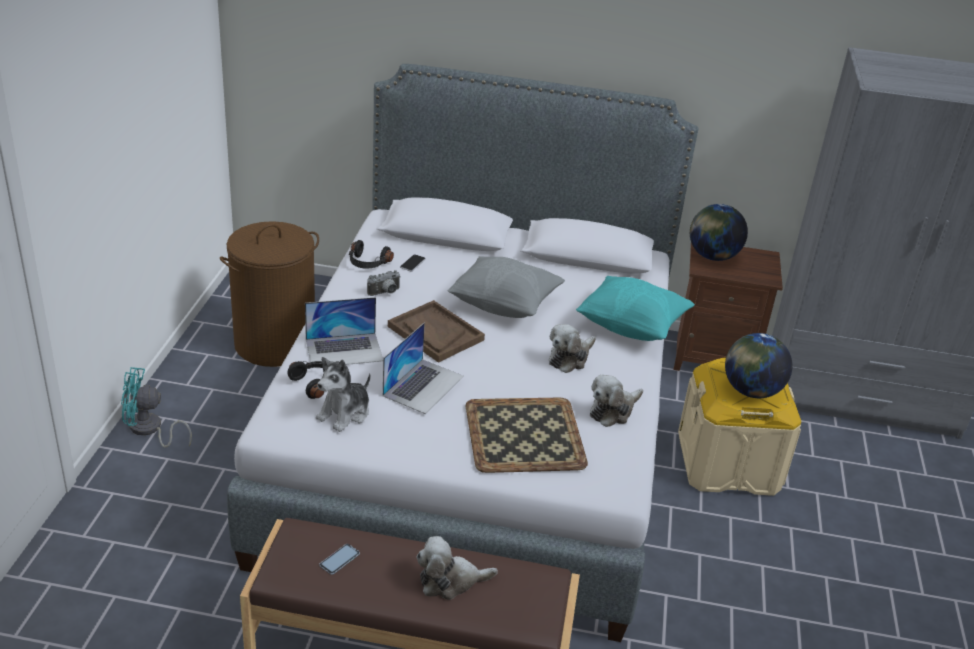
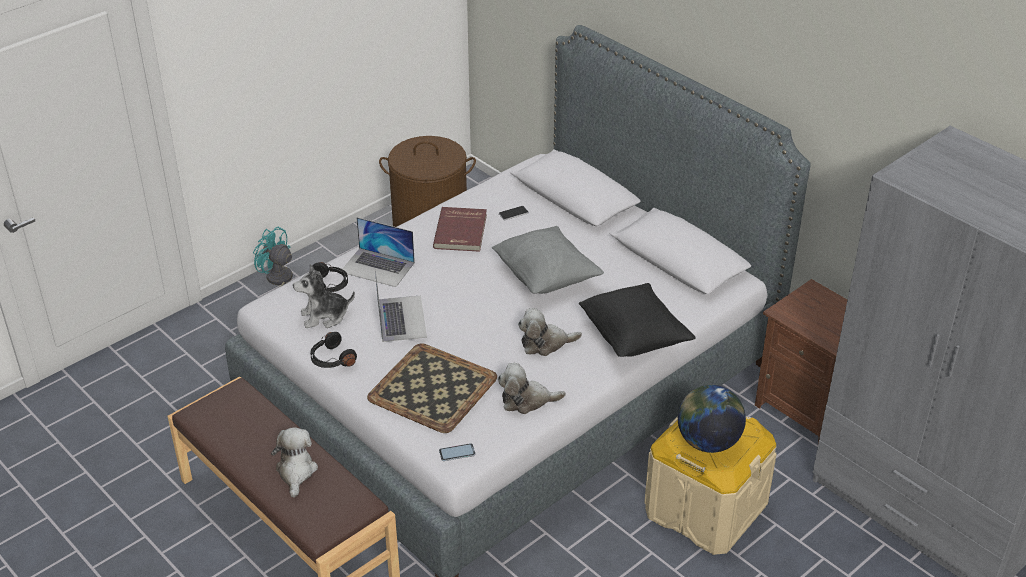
camera: 40 degrees right, 5 degrees up
phone [319,544,360,575] -> phone moved to [439,443,476,461]
black headphones [349,240,394,269] -> black headphones moved to [310,332,357,368]
camera [367,270,401,296] -> red book [433,207,487,252]
laptop [383,323,464,414] -> laptop turned 75 degrees counterclockwise [375,268,427,342]
brown tray [388,300,485,363] -> none
plush toy [416,536,498,600] -> plush toy turned 60 degrees clockwise [271,428,318,498]
turquoise pillow [576,276,695,341] -> black pillow [579,283,696,357]
globe [690,204,748,261] -> none

